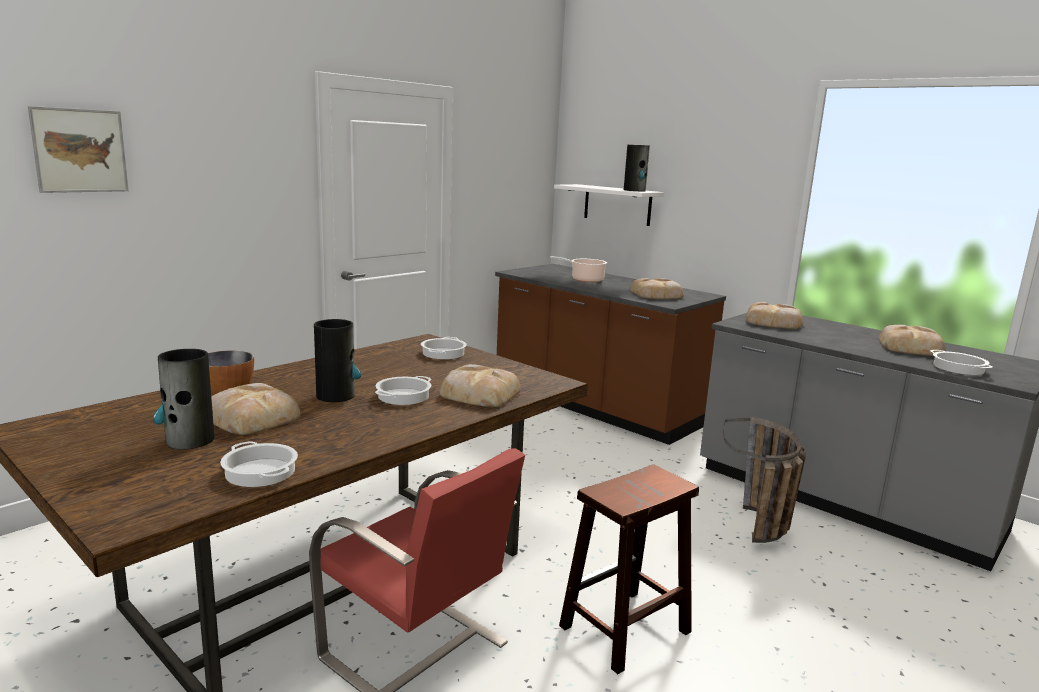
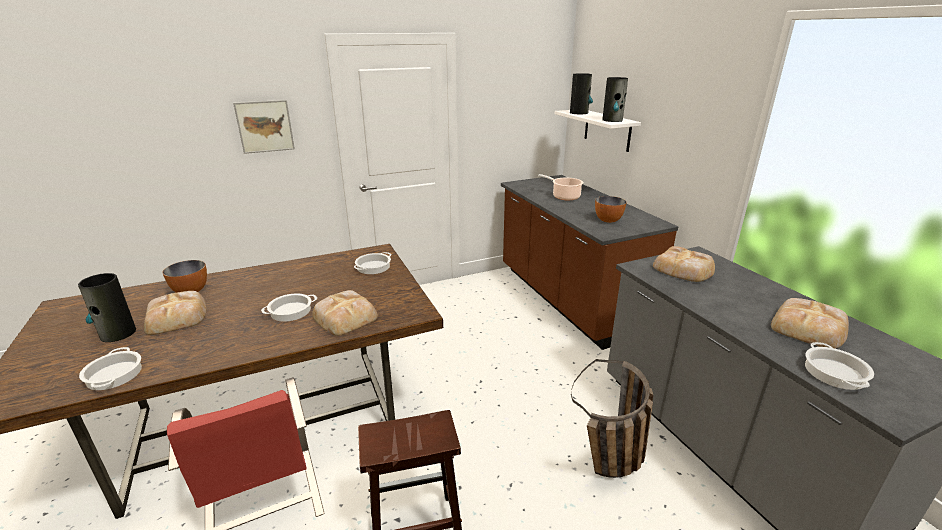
camera: 25 degrees right, 10 degrees up
picture [28,106,129,193] -> picture moved to [233,100,295,154]
vase [314,319,361,402] -> vase moved to [570,73,593,114]
bread [630,278,684,299] -> bowl [595,196,627,223]

